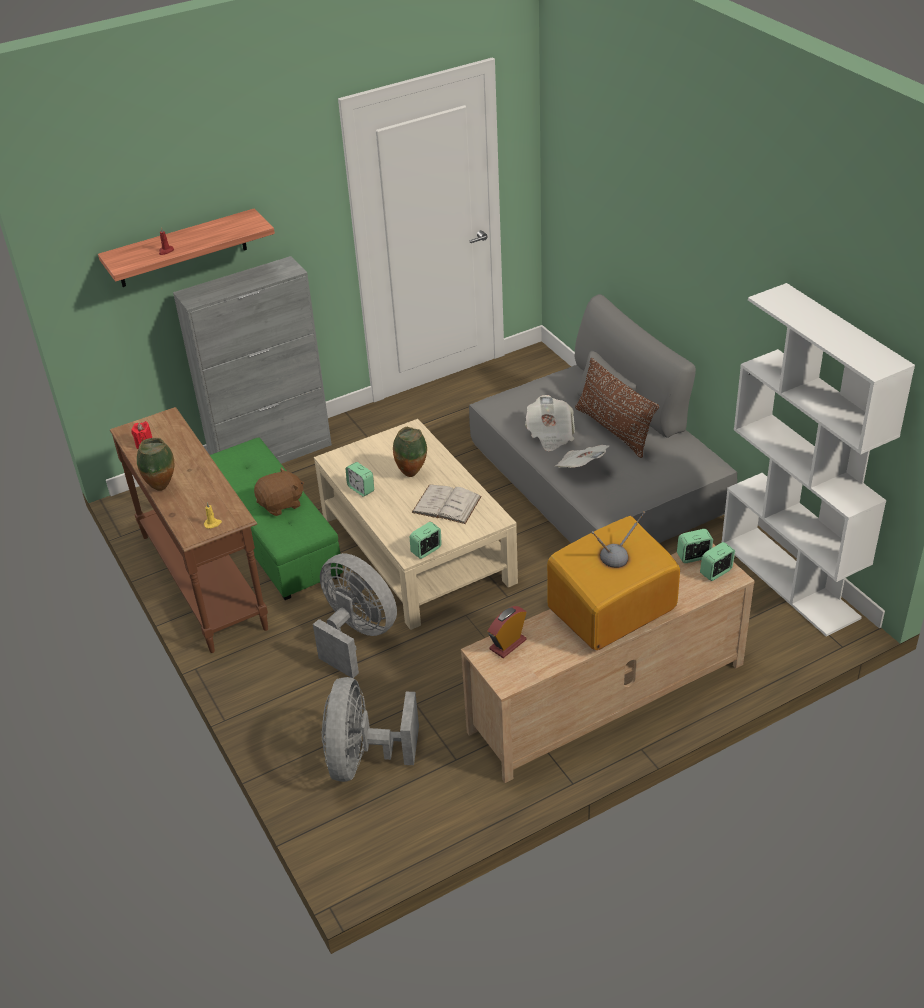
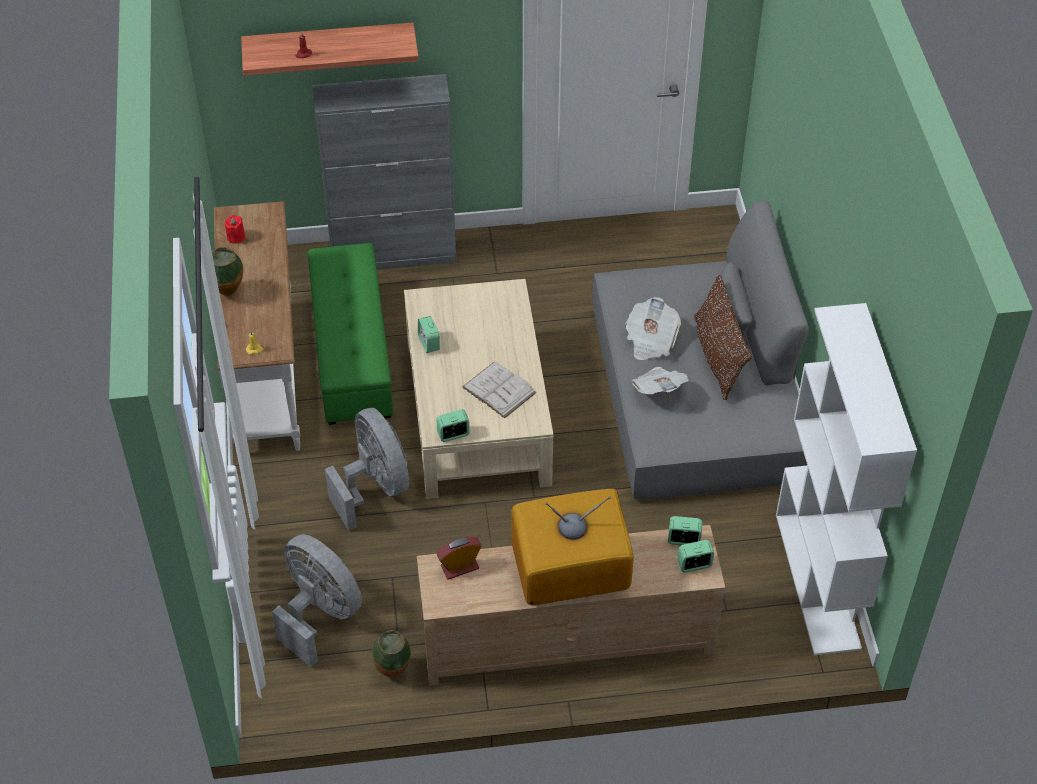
camera: 20 degrees right, 10 degrees up
brown console table [110,407,268,653] -> white console table [214,201,300,451]
brown plush toy [254,467,304,516] -> none
grey fan [322,677,419,782] -> grey fan turned 105 degrees clockwise [272,534,362,667]
vase [393,427,427,477] -> vase moved to [372,630,411,677]

